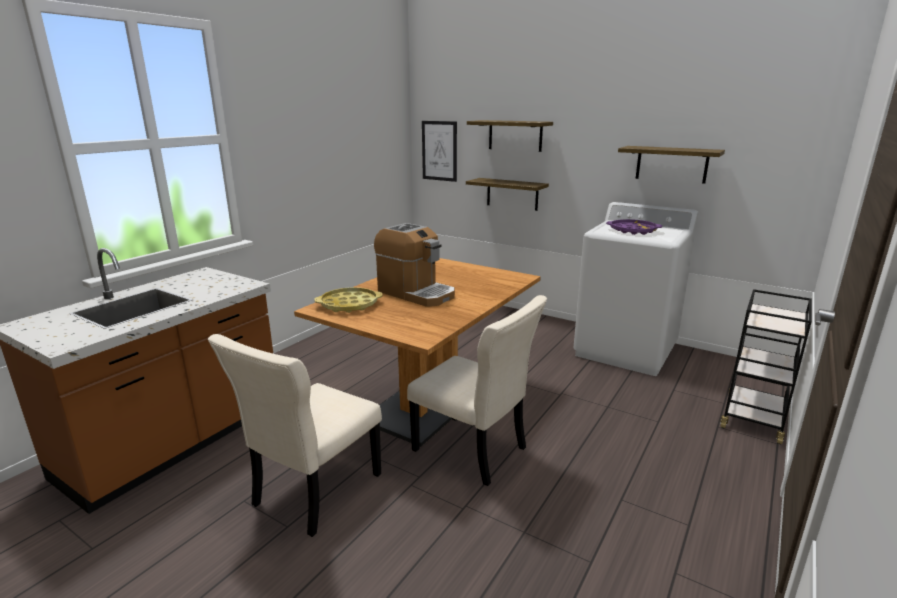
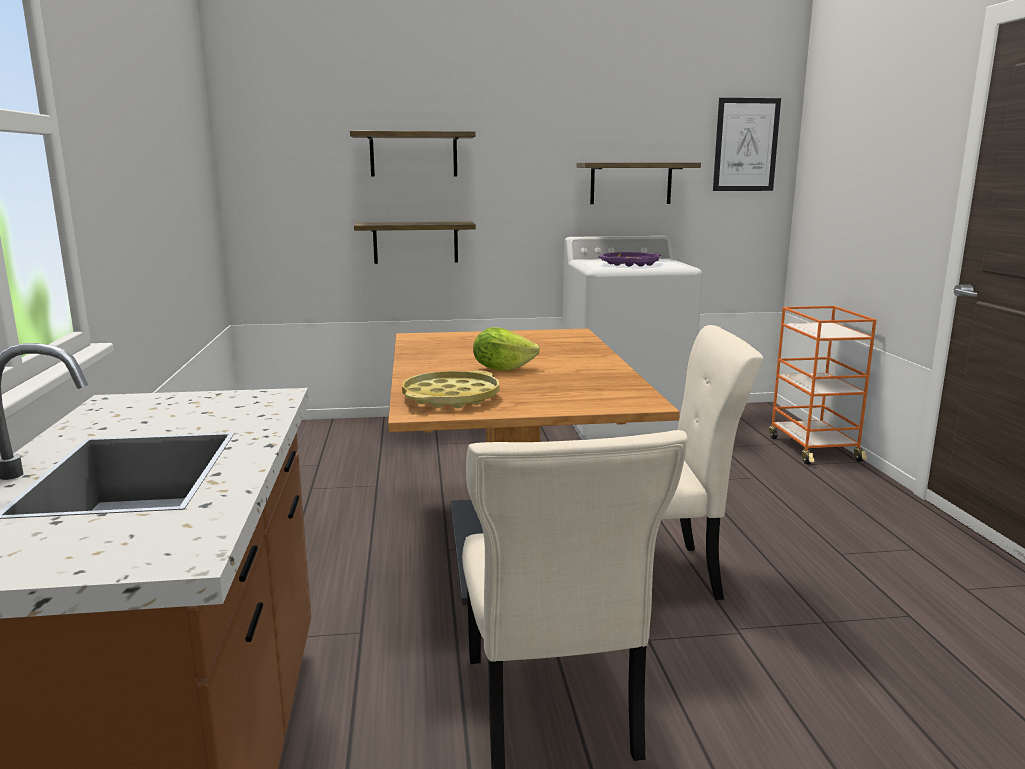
camera: 40 degrees left, 5 degrees down
coffee machine [374,223,455,307] -> lettuce [473,327,540,371]
picture [422,121,457,182] -> picture moved to [713,98,781,191]
black cart [720,289,812,444] -> orange cart [769,306,876,464]

